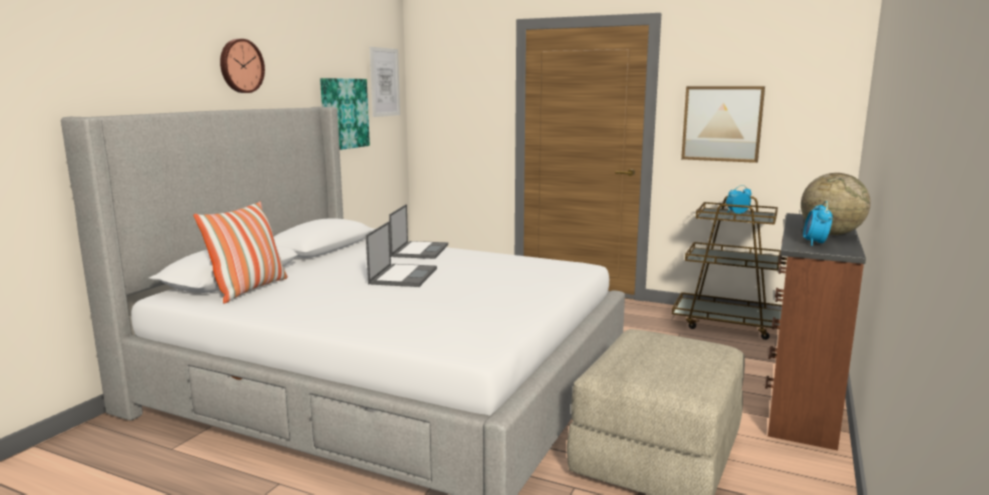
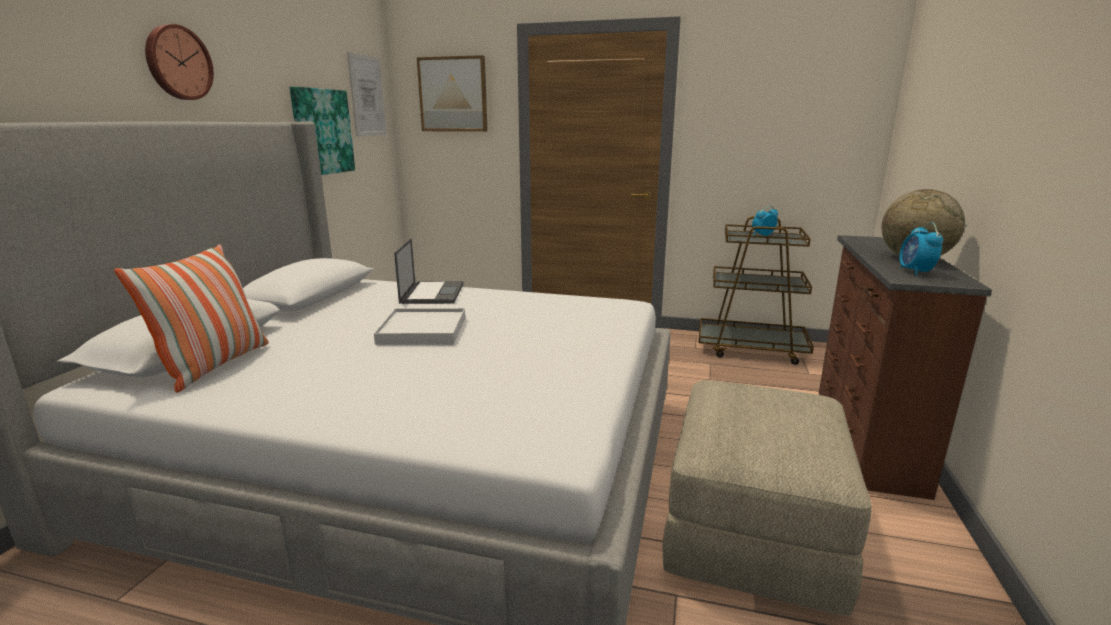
camera: 10 degrees left, 5 degrees up
laptop [366,221,437,287] -> white tray [374,308,465,345]
picture [681,86,765,163] -> picture moved to [417,55,488,132]

